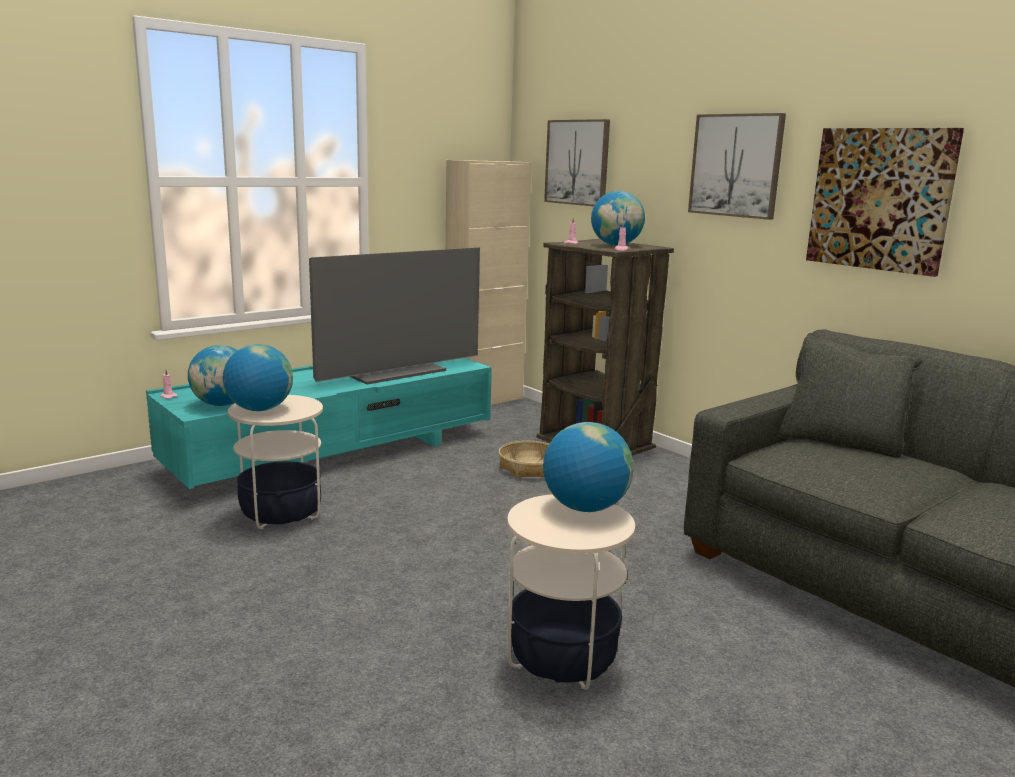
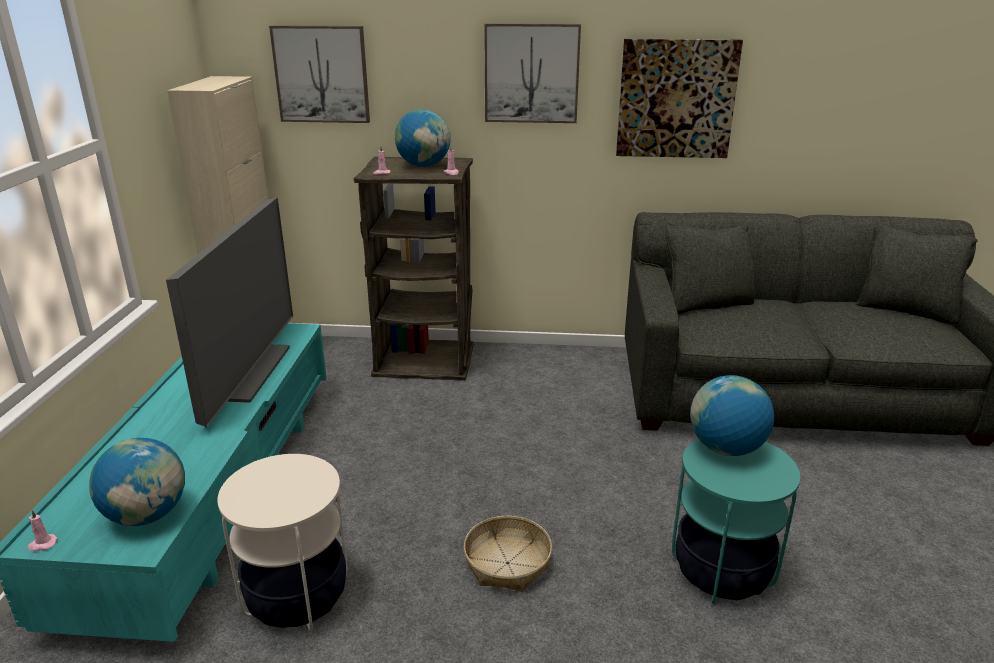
camera: 45 degrees left, 10 degrees up
globe [223,344,293,411] -> none
basket [499,441,549,478] -> basket moved to [464,516,552,592]
beige side table [507,494,635,690] -> turquoise side table [672,439,801,604]

